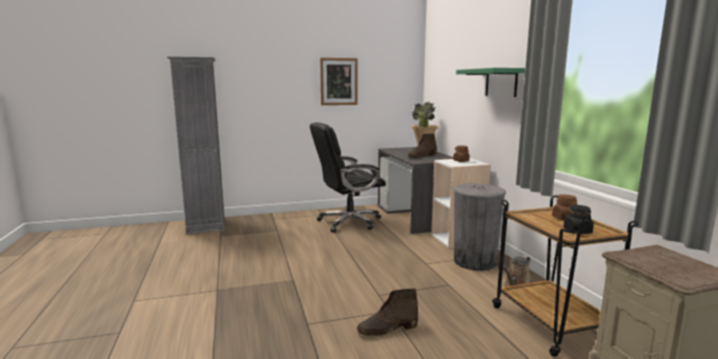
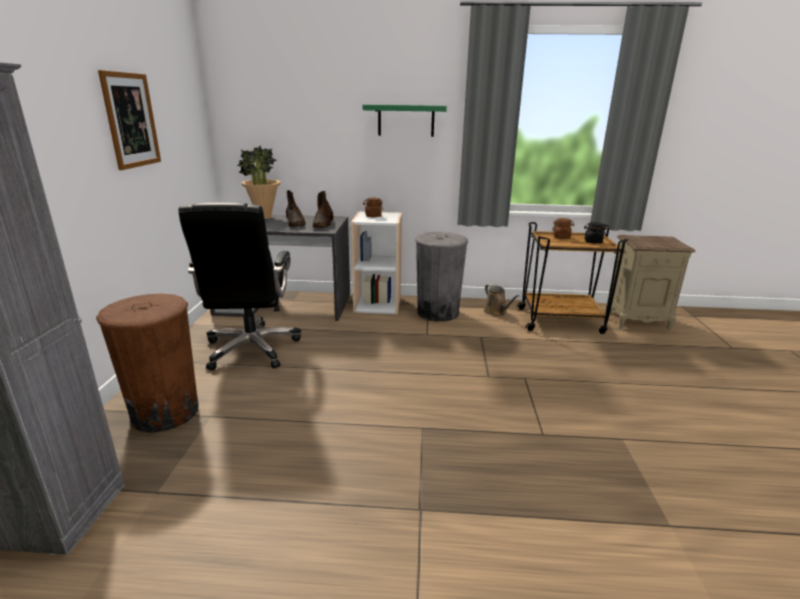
camera: 70 degrees left, 10 degrees up
brown boot [357,288,418,336] -> brown boot moved to [313,191,333,228]
none -> brown trash can [96,294,199,433]

